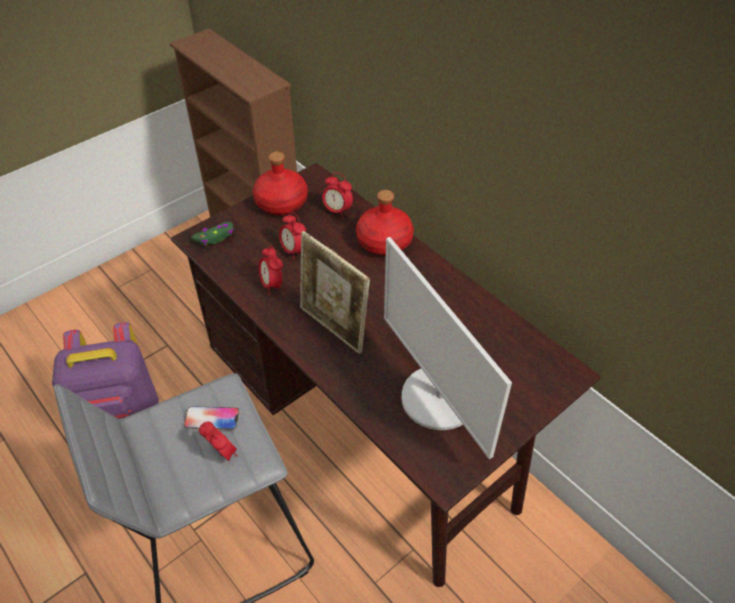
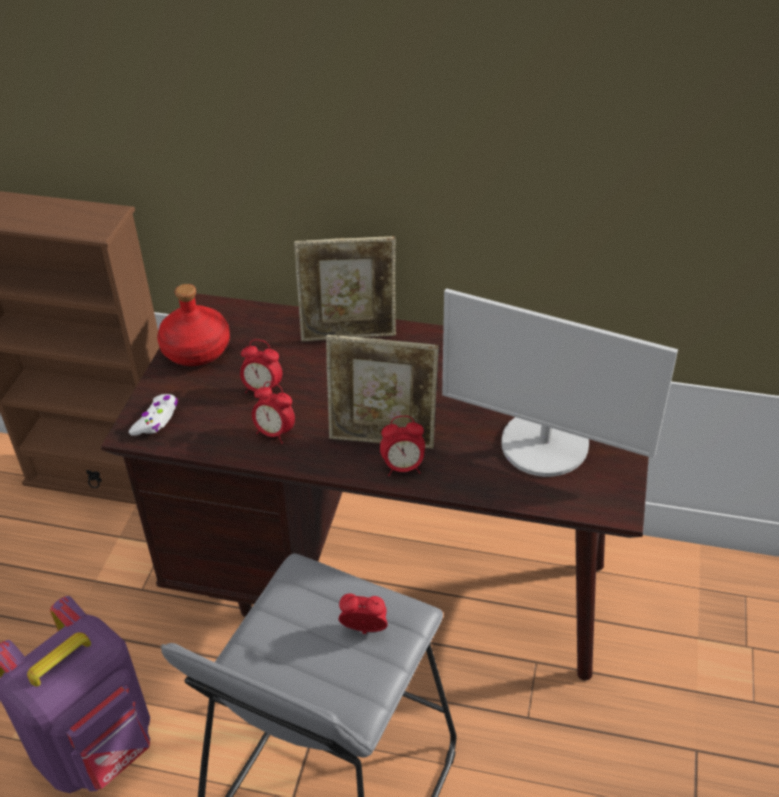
camera: 35 degrees left, 5 degrees down
phone [184,406,239,430] -> none
green game controller [191,222,233,245] -> white game controller [129,394,178,436]
alarm clock [322,172,353,218] -> alarm clock moved to [380,416,425,476]
red bottle [356,190,414,256] -> picture frame [294,236,396,341]

